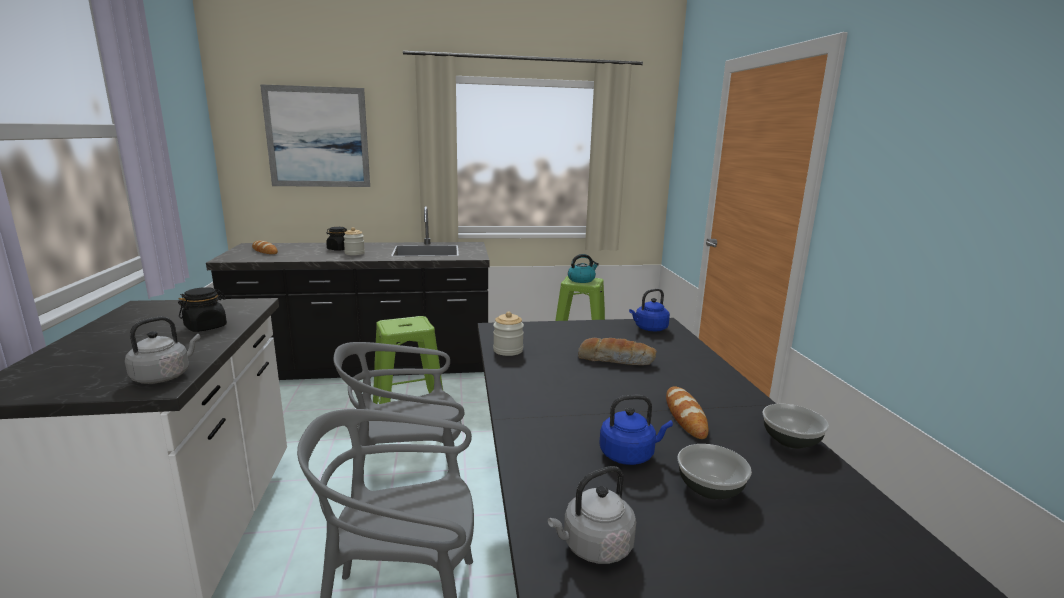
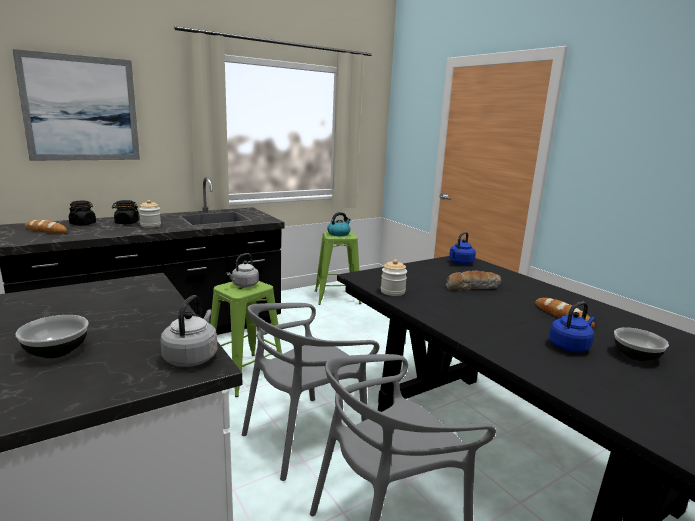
camera: 25 degrees left, 0 degrees up
black jar [178,287,227,332] -> black jar moved to [69,201,96,225]
grey kettle [548,466,636,564] -> grey kettle moved to [227,253,259,287]
bowl [763,404,829,449] -> bowl moved to [15,315,89,359]

